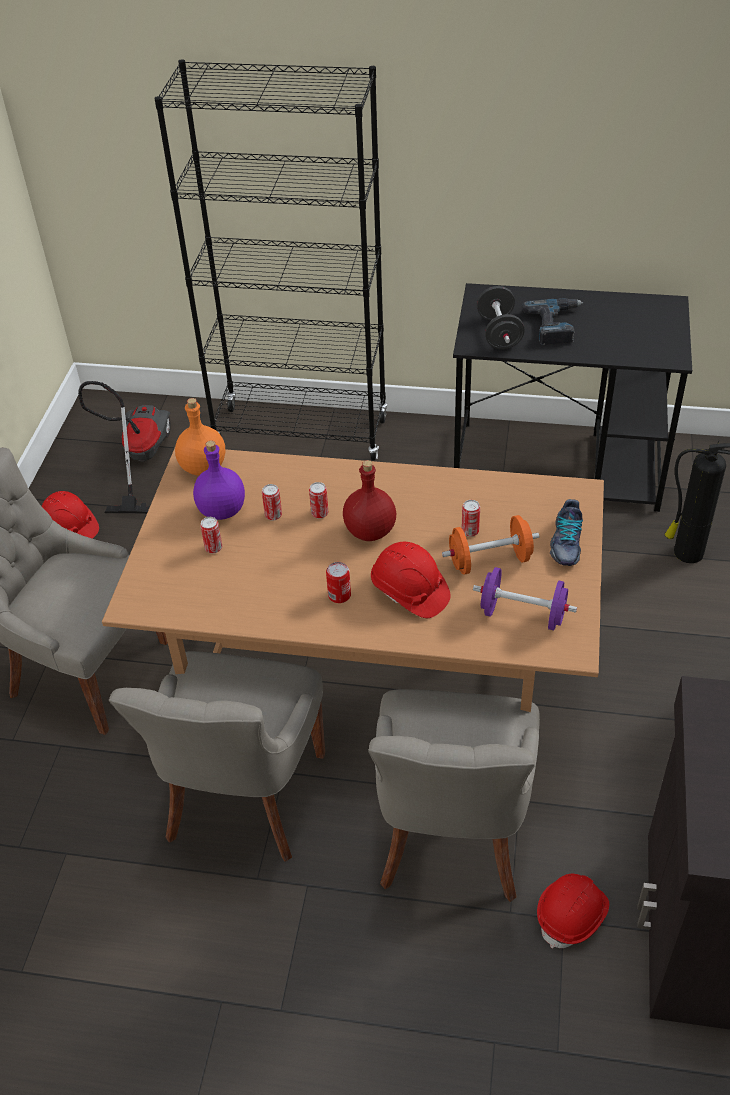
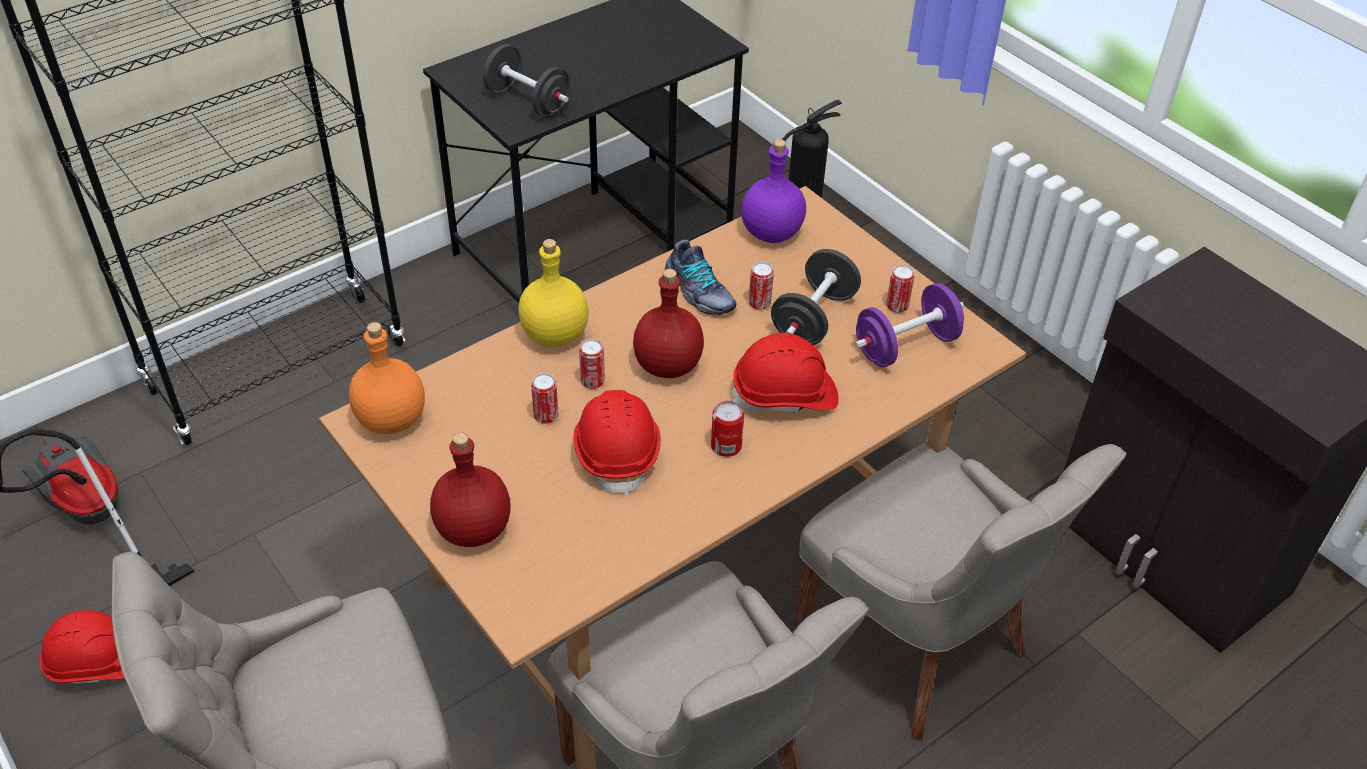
camera: 50 degrees left, 0 degrees up
purple bottle [193,440,245,520] -> purple bottle moved to [741,139,806,243]
can [200,517,222,554] -> can moved to [886,265,915,313]
orange dumbbell [442,515,539,575] -> black dumbbell [771,249,861,345]
power drill [522,298,583,345] -> none
red hard hat [537,874,609,949] -> red hard hat moved to [573,390,661,496]
shoe [550,499,583,566] -> shoe moved to [665,239,737,315]
none -> red bottle [430,432,510,547]
none -> yellow bottle [518,239,589,347]

